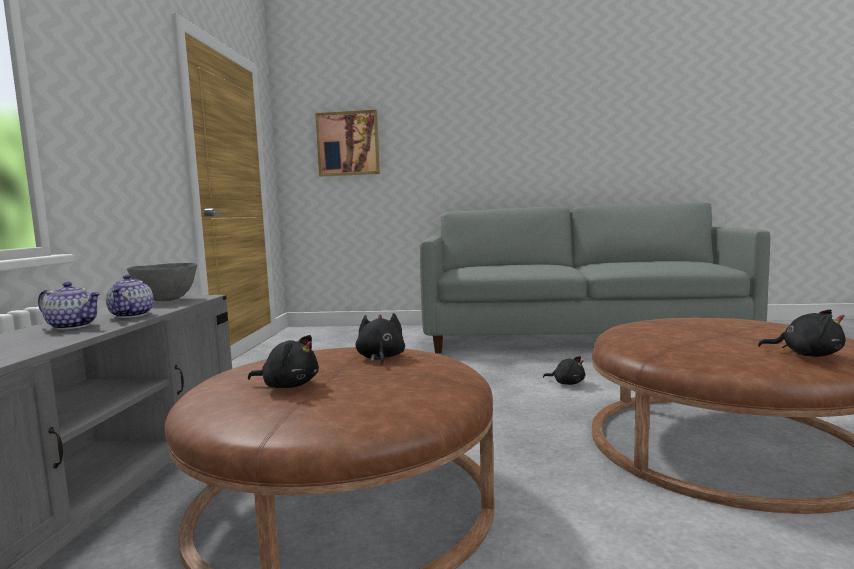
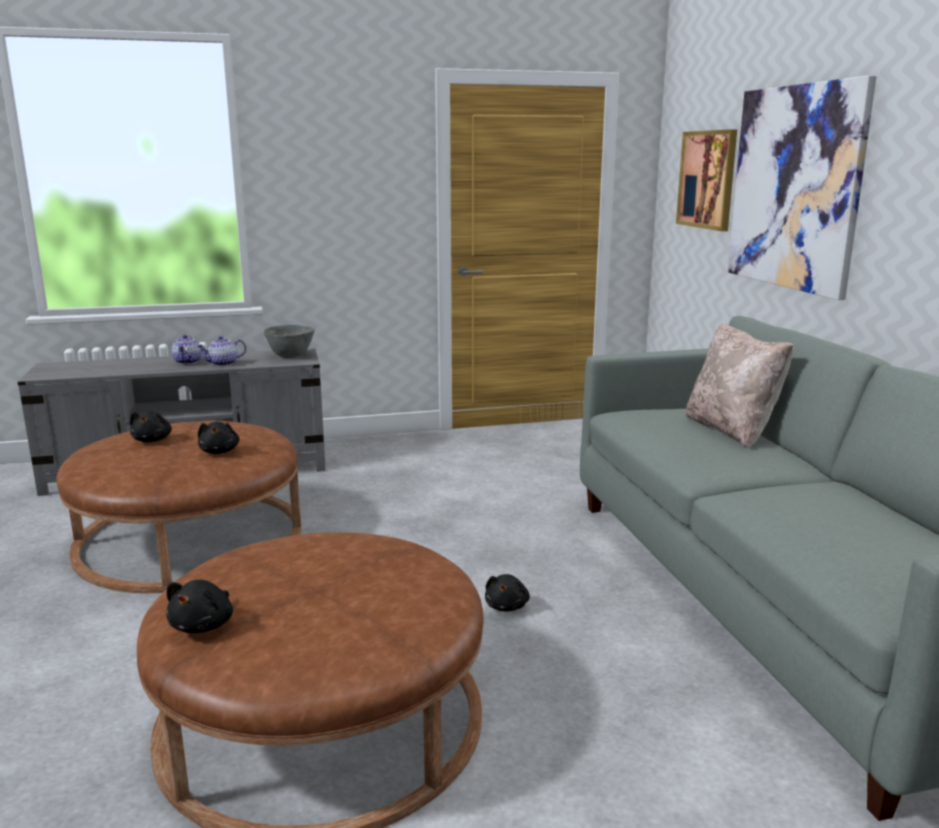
camera: 70 degrees right, 10 degrees up
black plush toy [356,313,405,365] -> black plush toy turned 105 degrees clockwise [198,422,239,454]
none -> beige pillow [685,323,794,449]
none -> picture [727,75,876,300]

